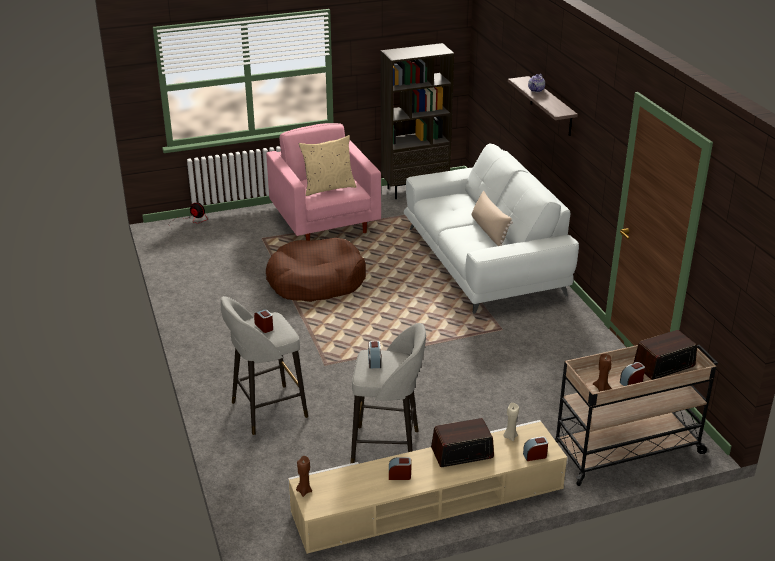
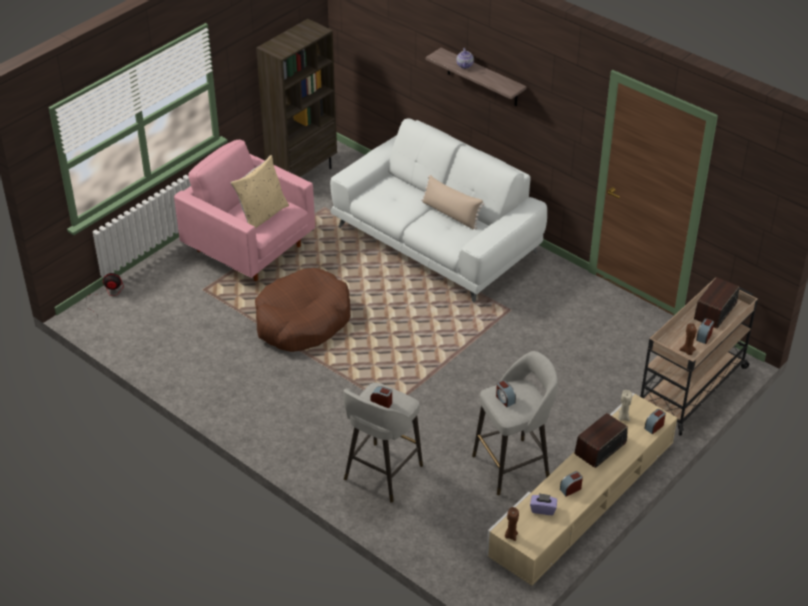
camera: 30 degrees left, 10 degrees up
none -> purple tissue box [530,493,557,515]

